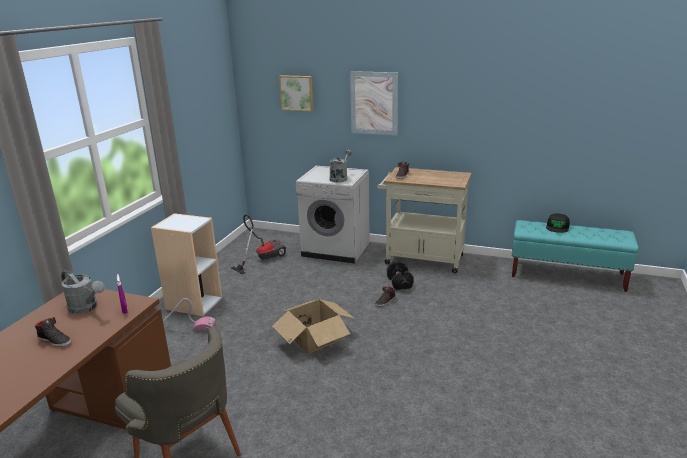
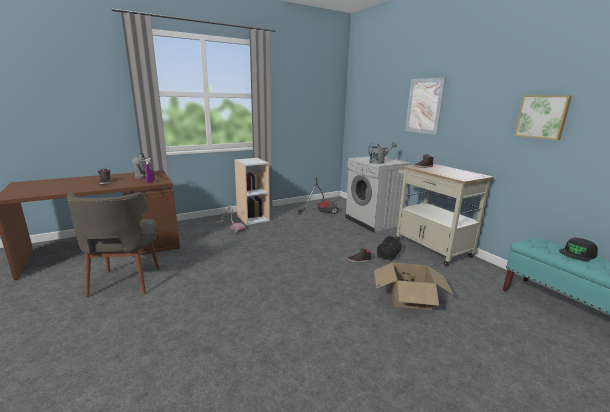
camera: 40 degrees right, 5 degrees down
cardboard box [272,299,354,354] -> cardboard box moved to [374,263,454,310]
picture [279,75,313,111] -> picture moved to [514,95,572,140]

